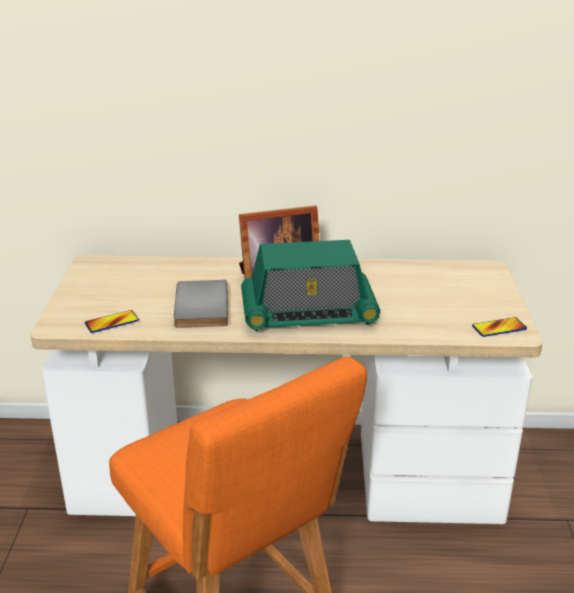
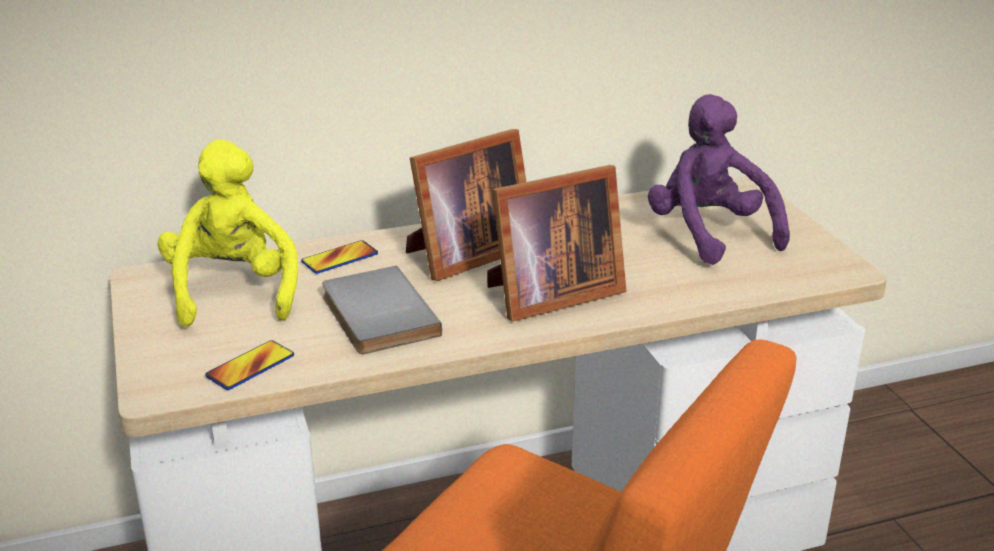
camera: 20 degrees left, 0 degrees up
radio [241,240,380,331] -> picture frame [487,165,626,322]
phone [472,317,527,337] -> phone moved to [301,240,378,274]
none -> yellow plush toy [157,140,298,327]
none -> purple plush toy [648,94,790,265]

